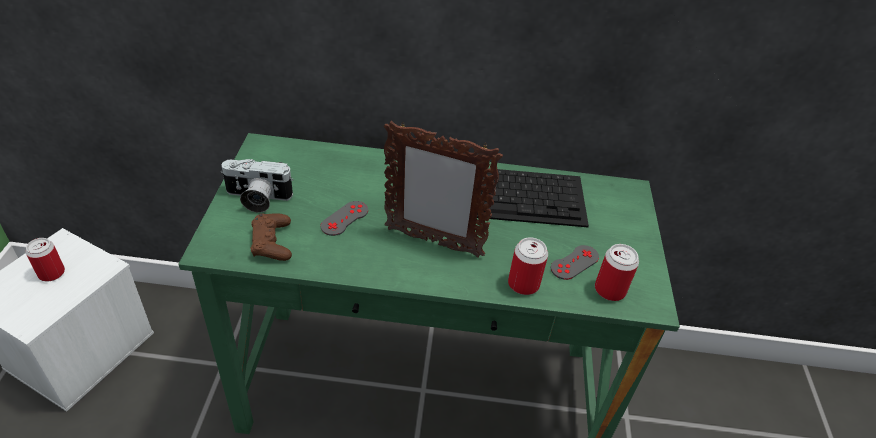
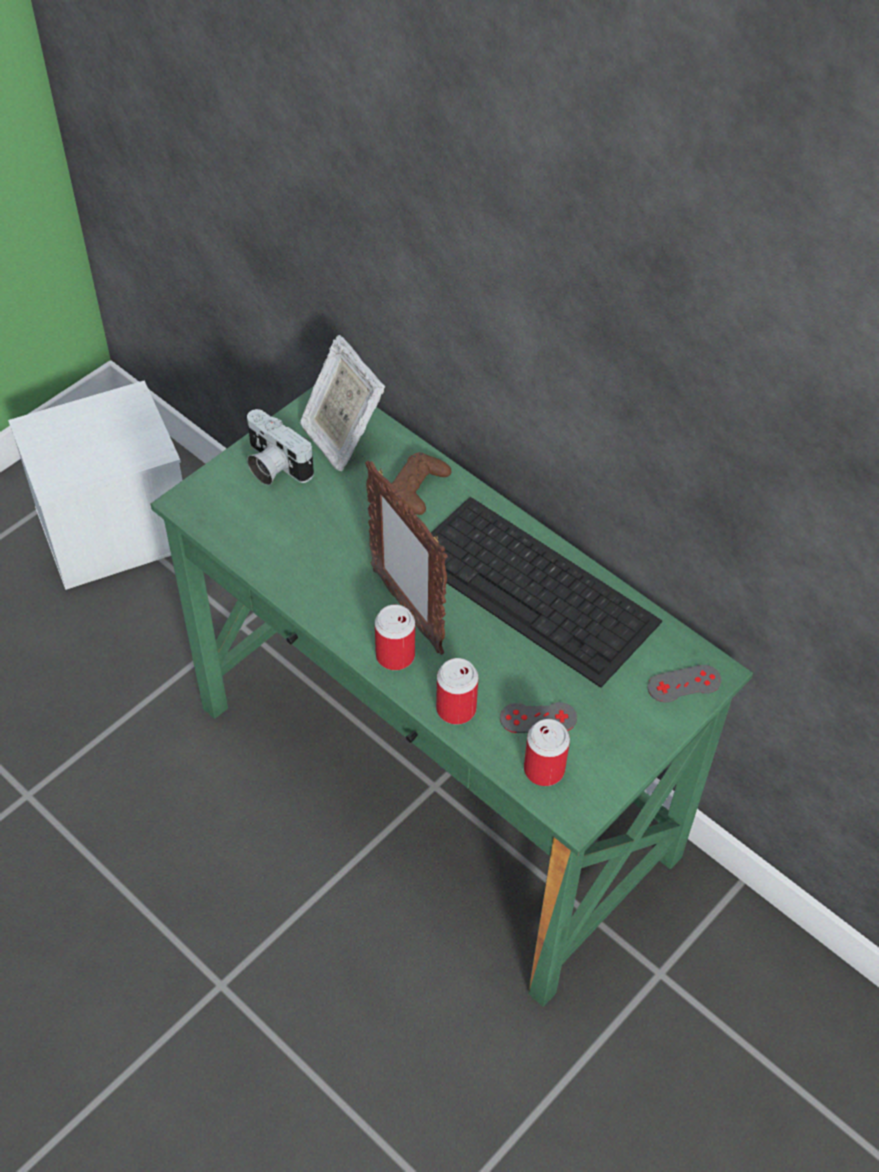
camera: 40 degrees right, 10 degrees up
can [25,238,65,282] -> can moved to [375,604,415,670]
brown game controller [251,213,292,261] -> brown game controller moved to [391,452,452,515]
grey game controller [320,201,368,236] -> grey game controller moved to [648,665,721,703]
none -> picture frame [299,335,385,471]

